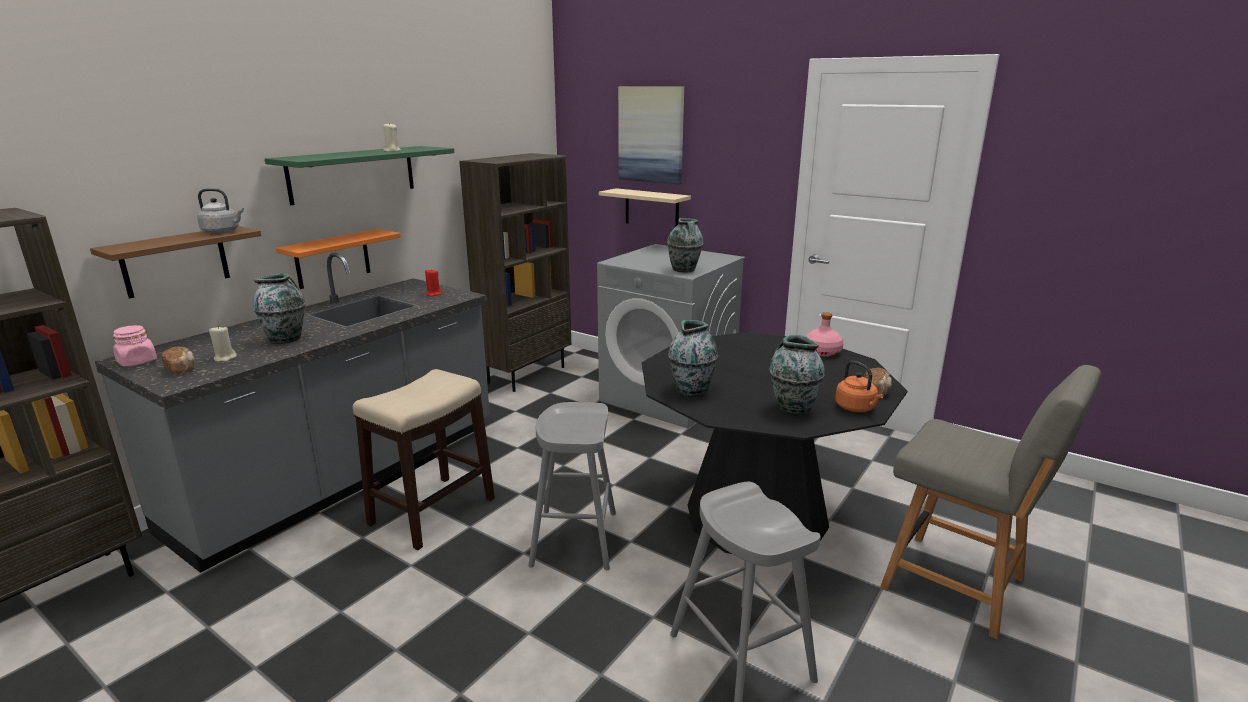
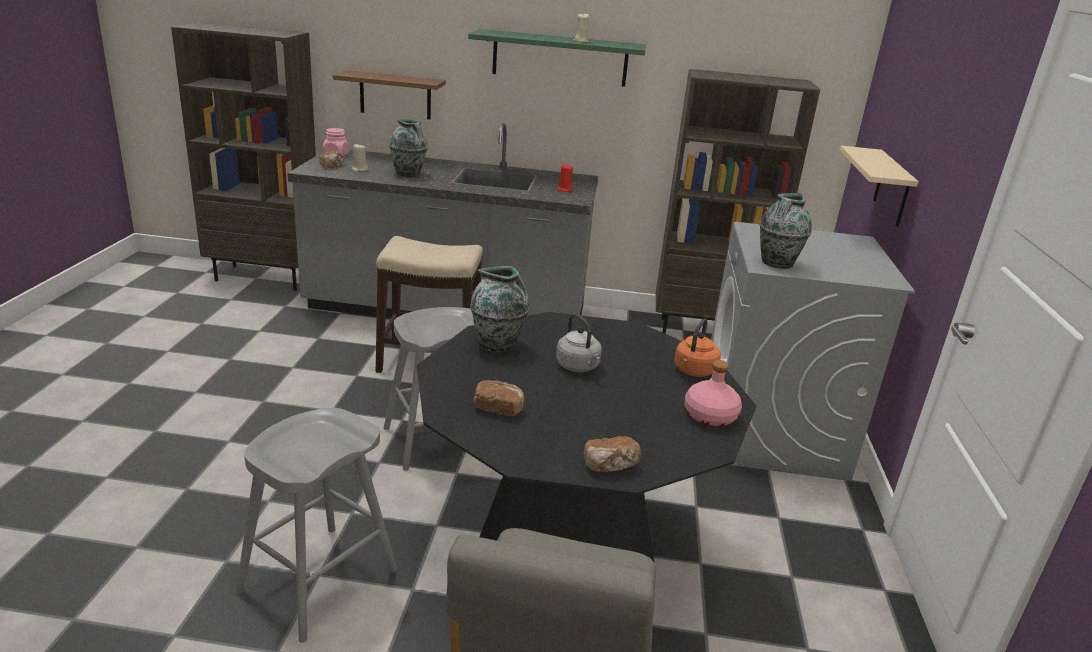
camera: 60 degrees right, 5 degrees up
grey kettle [197,188,244,234] -> grey kettle moved to [556,313,602,372]
orange shelf [276,229,401,289] -> none
picture [618,86,684,184] -> none
vase [770,335,825,416] -> bread [474,380,524,416]
orange kettle [835,361,884,412] -> orange kettle moved to [675,319,721,377]

